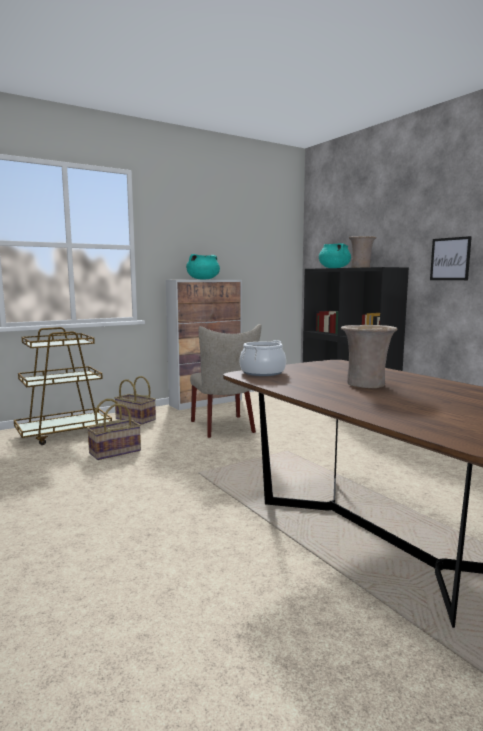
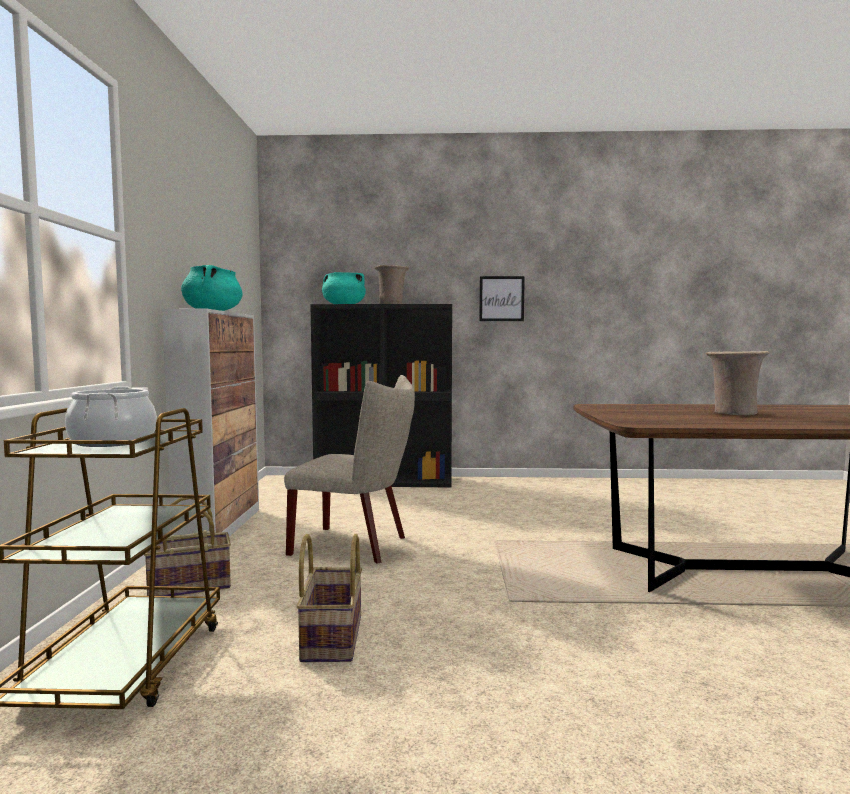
camera: 55 degrees left, 5 degrees down
cooking pot [240,340,286,376] -> cooking pot moved to [65,386,157,447]

